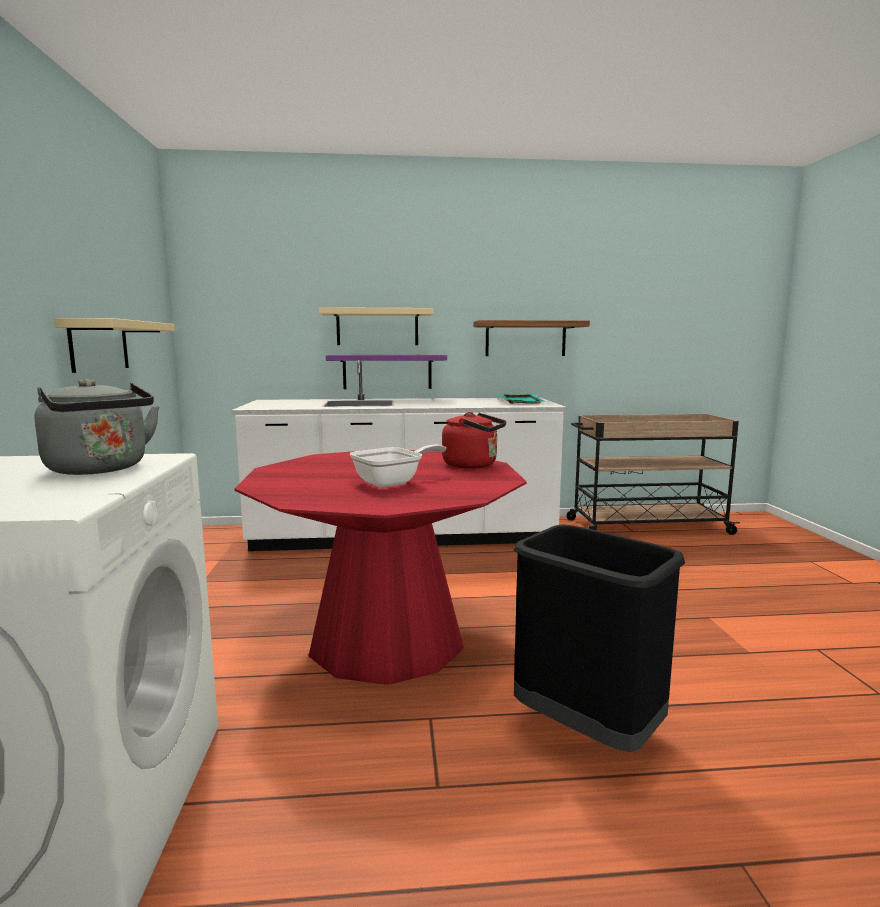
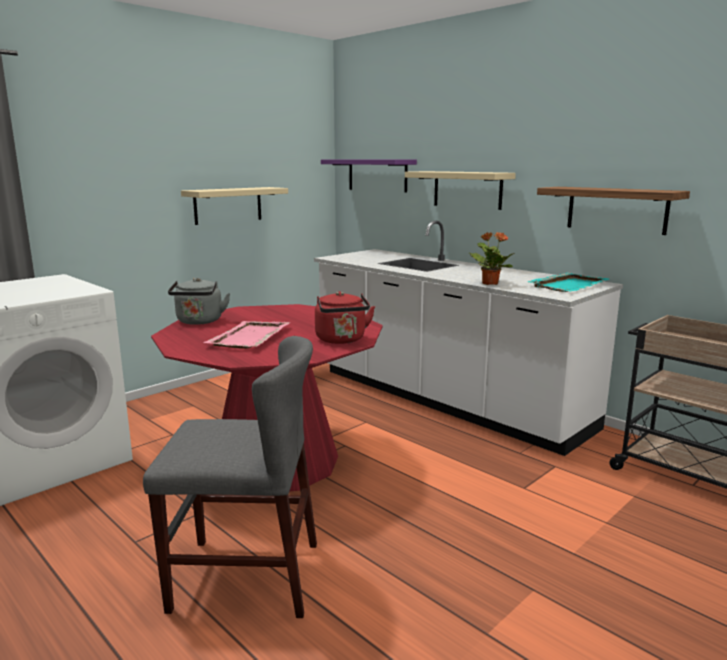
camera: 50 degrees right, 5 degrees up
grey kettle [34,379,159,475] -> grey kettle moved to [168,278,230,325]
purple shelf [326,354,447,389] -> purple shelf moved to [321,159,417,193]
frying pan [350,445,446,488] -> pink tray [203,321,291,349]
black trash can [513,524,685,752] -> grey chair [143,336,317,618]
none -> potted plant [469,232,514,285]

